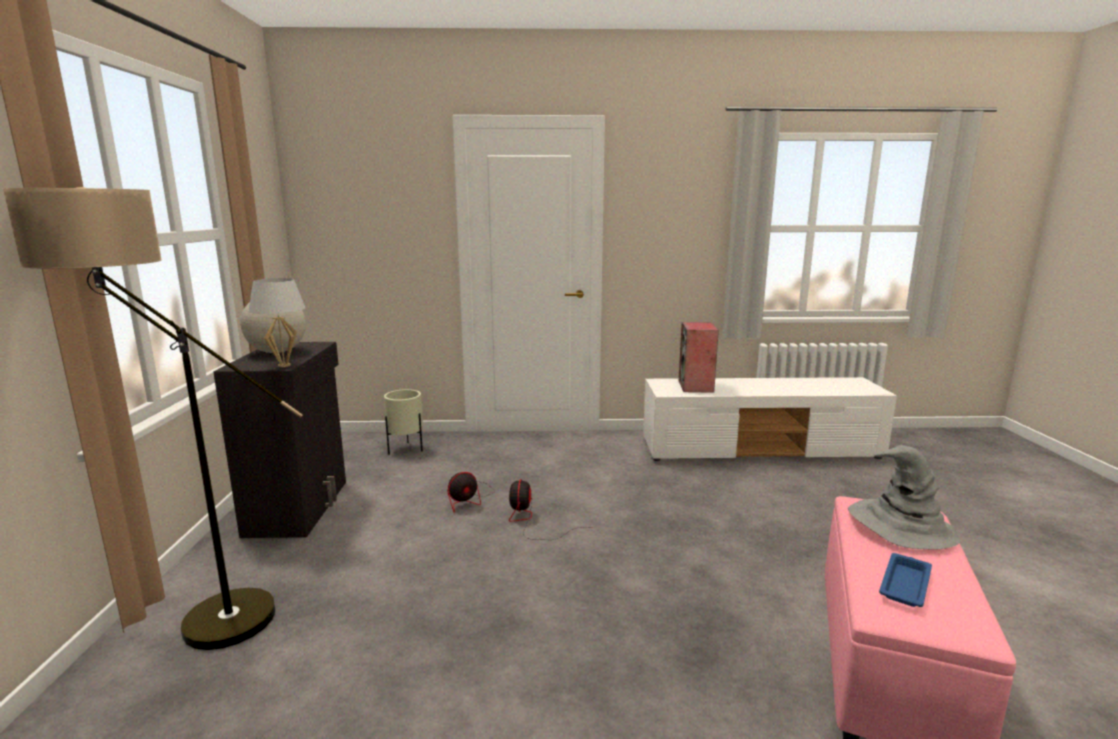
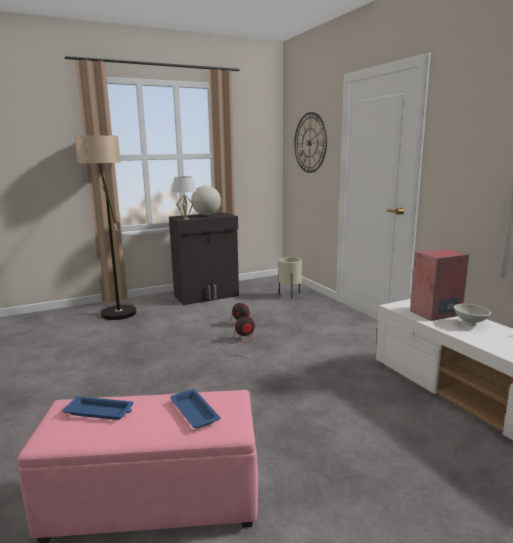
camera: 65 degrees right, 0 degrees up
grey hat [848,445,960,549] -> blue tray [170,389,220,428]
none -> wall clock [294,112,327,173]
none -> white bowl [454,304,491,327]

